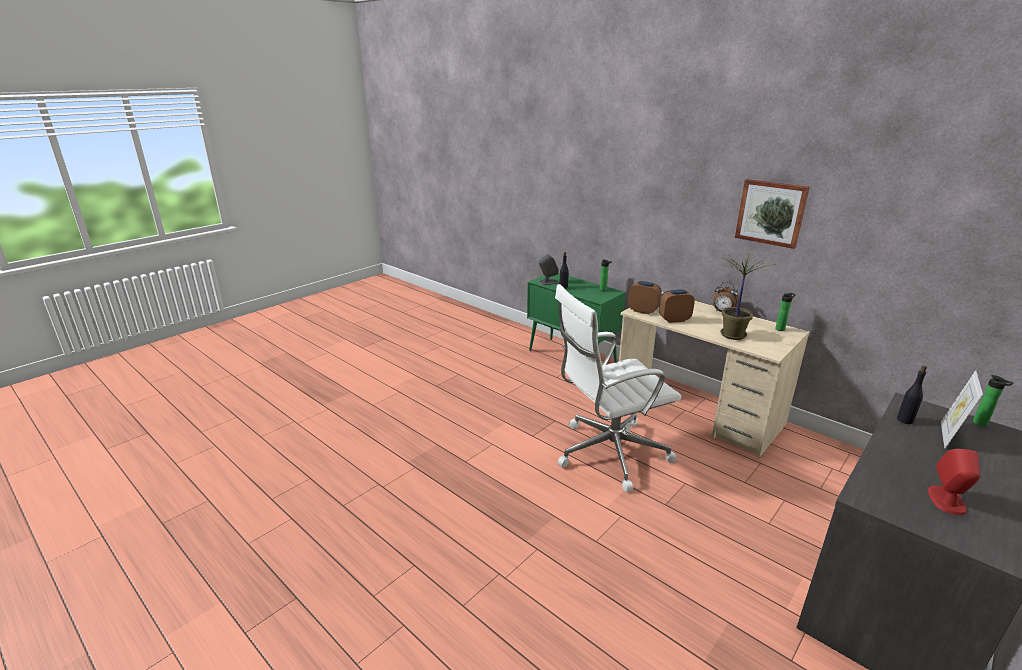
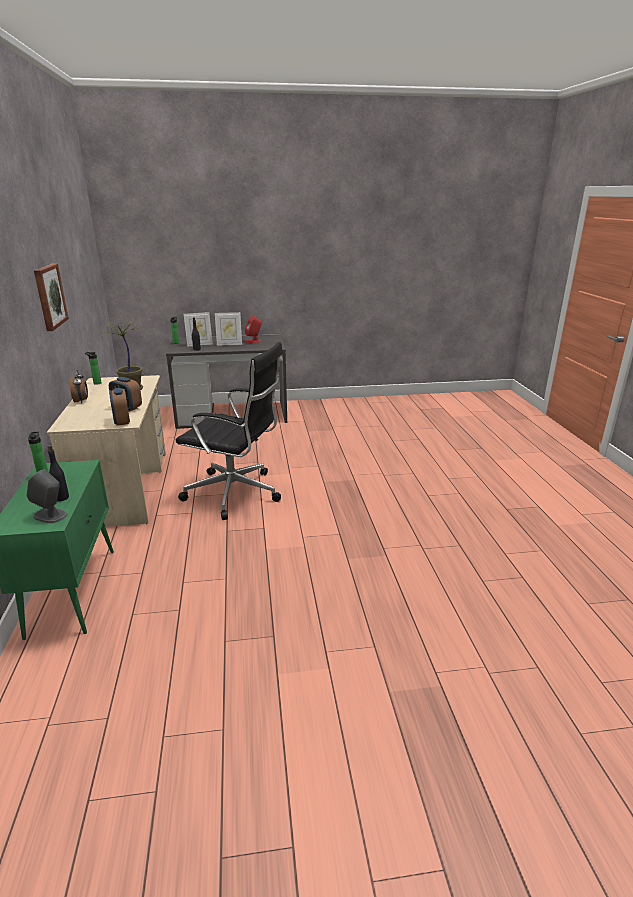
camera: 140 degrees left, 0 degrees up
white office chair [555,284,682,492] -> black office chair [176,342,283,520]
none -> picture frame [215,312,242,346]

